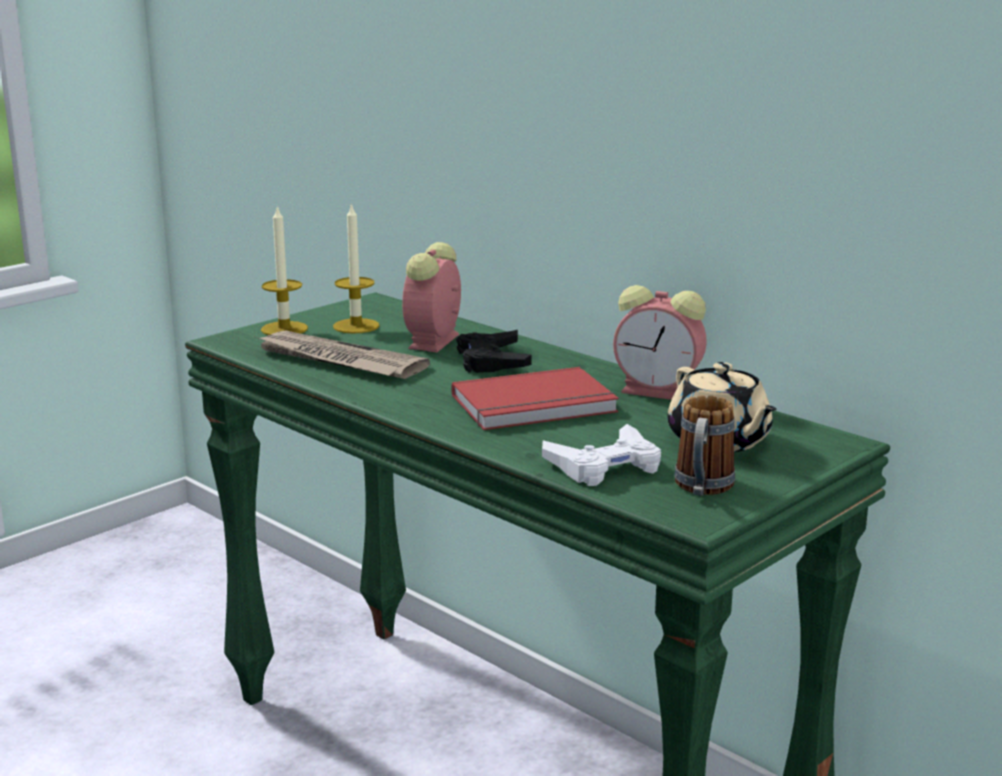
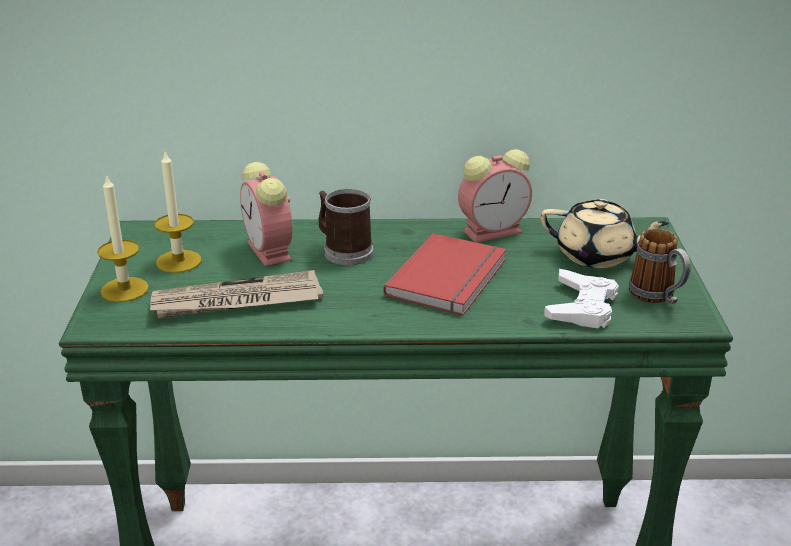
camera: 45 degrees left, 10 degrees up
black game controller [457,330,531,373] -> mug [318,189,374,265]

